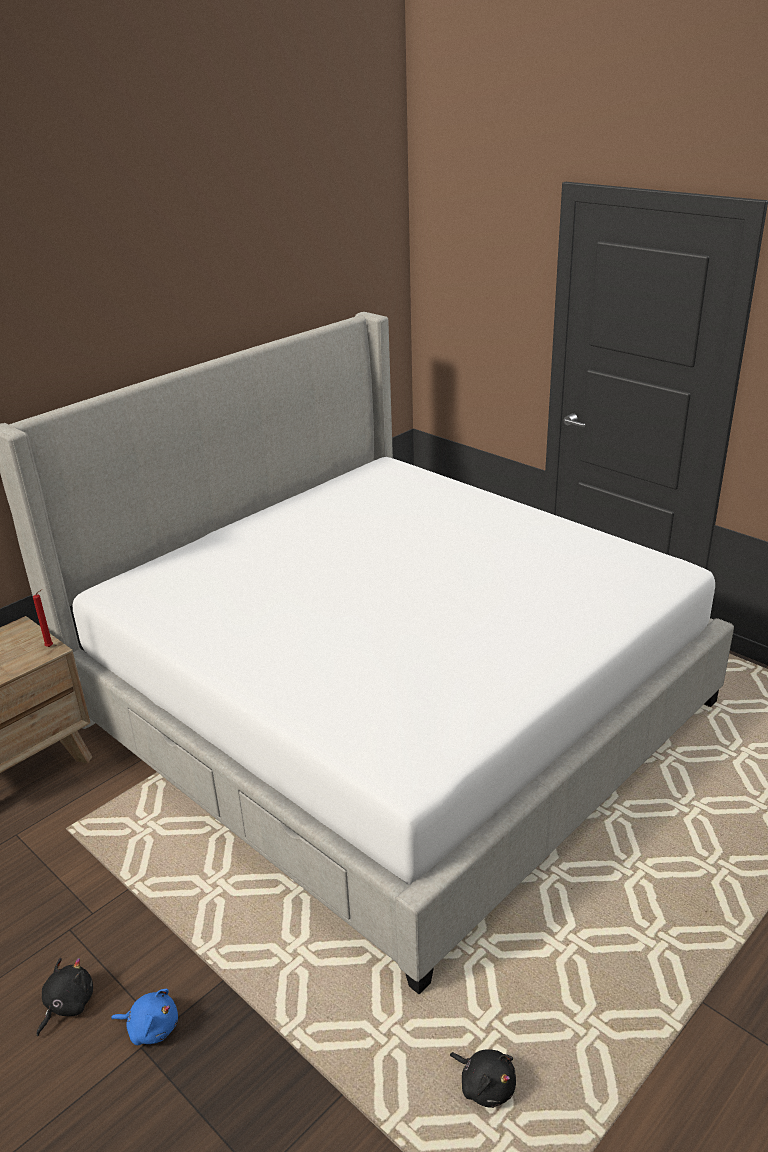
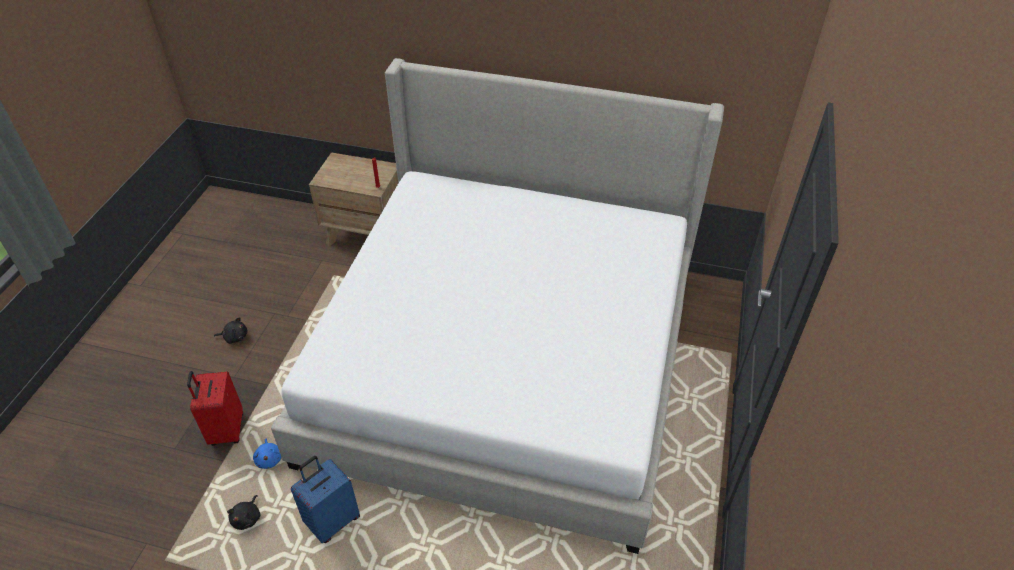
camera: 60 degrees right, 15 degrees up
blue plush toy [111,989,178,1045] -> blue plush toy moved to [253,438,281,469]
none -> red suitcase [187,371,243,446]
none -> blue suitcase [291,456,360,543]

